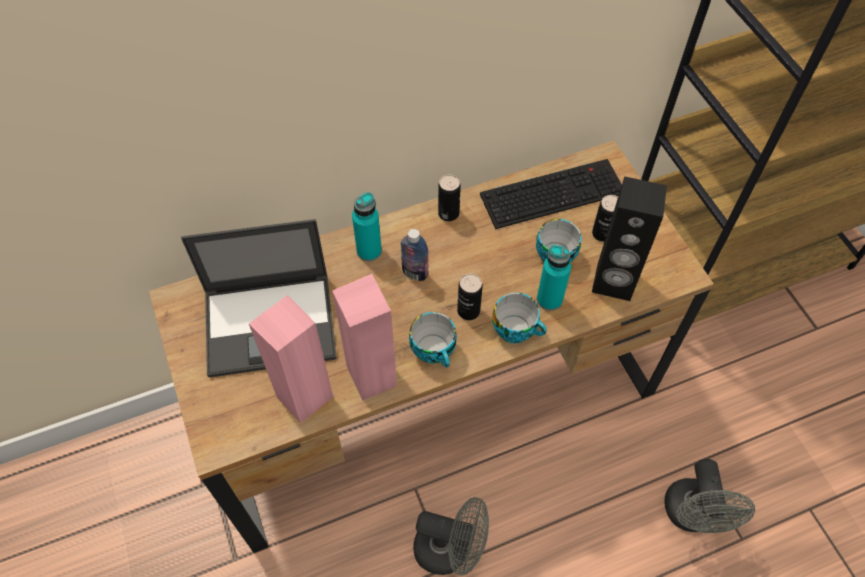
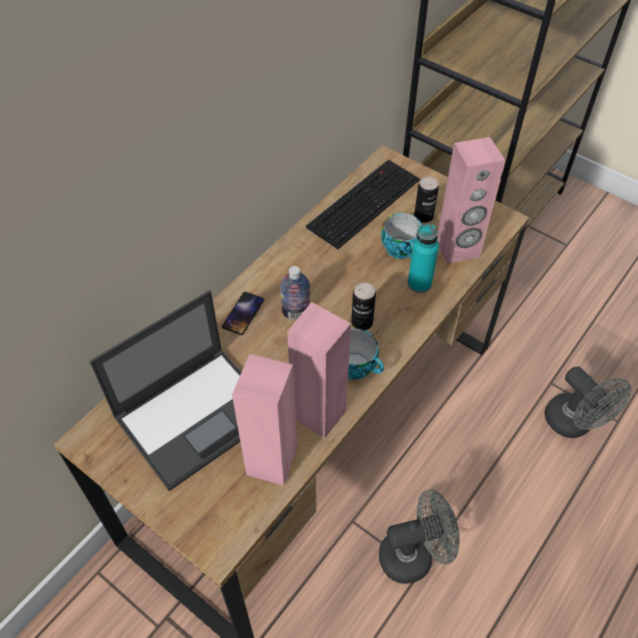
camera: 30 degrees left, 5 degrees down
turquoise bottle [352,192,382,261] -> phone [222,292,264,335]
can [438,174,461,221] -> none
cup [492,292,547,343] -> none
black speaker [592,176,667,301] -> pink speaker [437,137,505,263]

